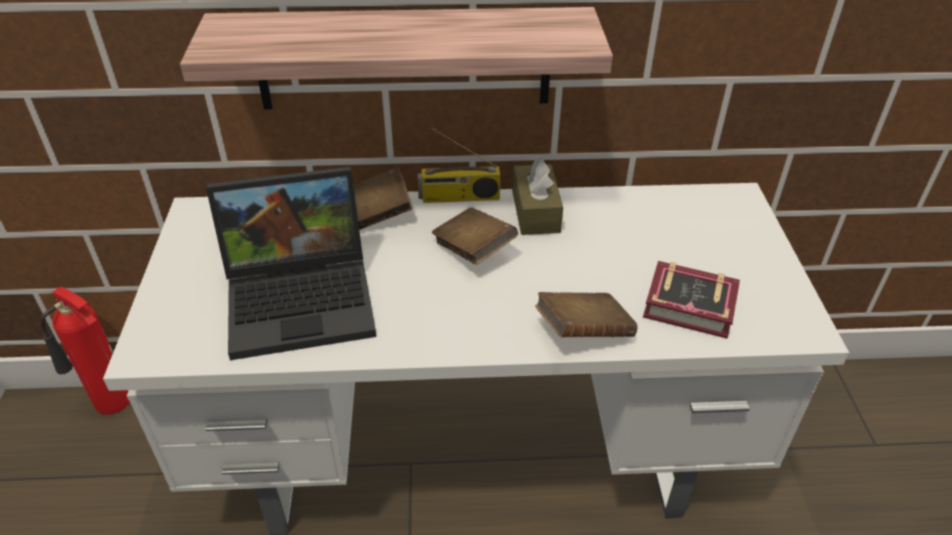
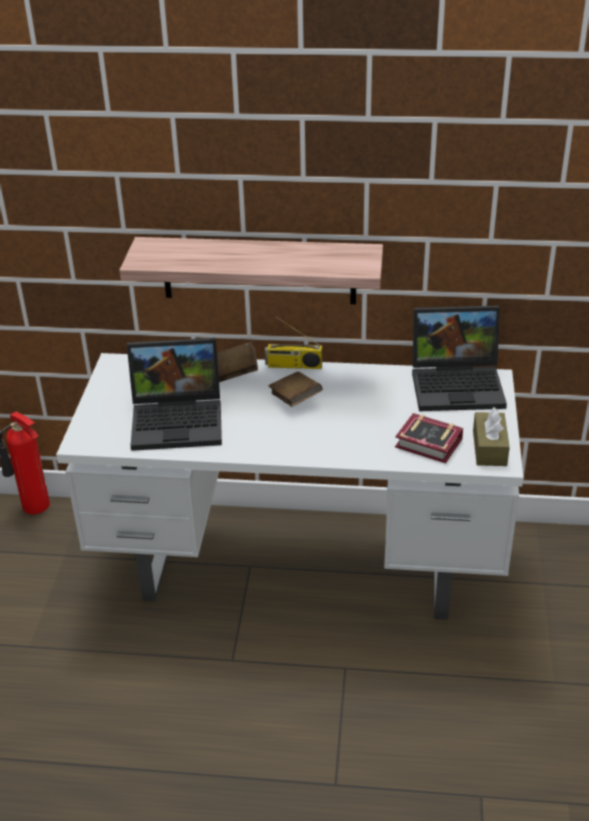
camera: 10 degrees right, 5 degrees down
brown tissue box [512,156,563,235] -> brown tissue box moved to [473,407,510,466]
brown book [535,292,638,337] -> none
none -> laptop [412,306,507,411]

